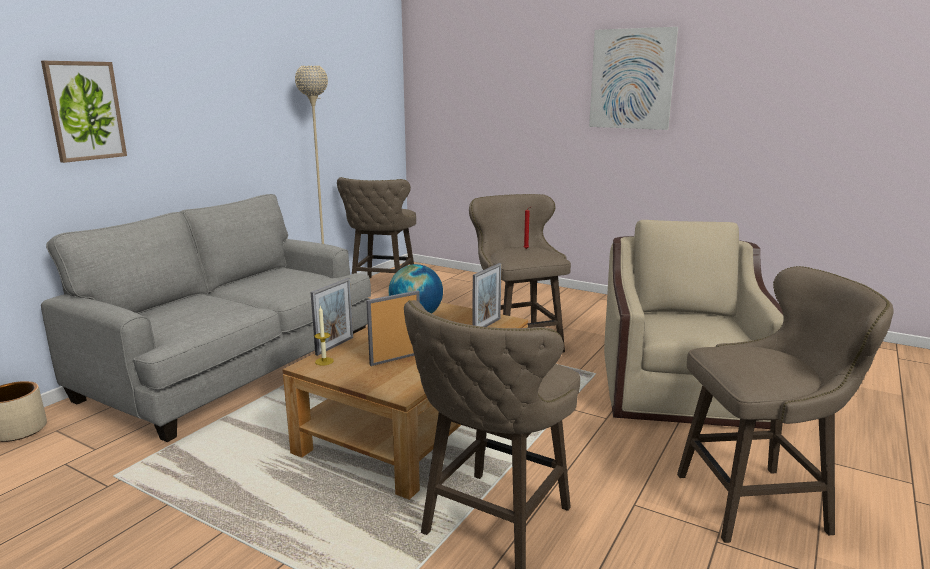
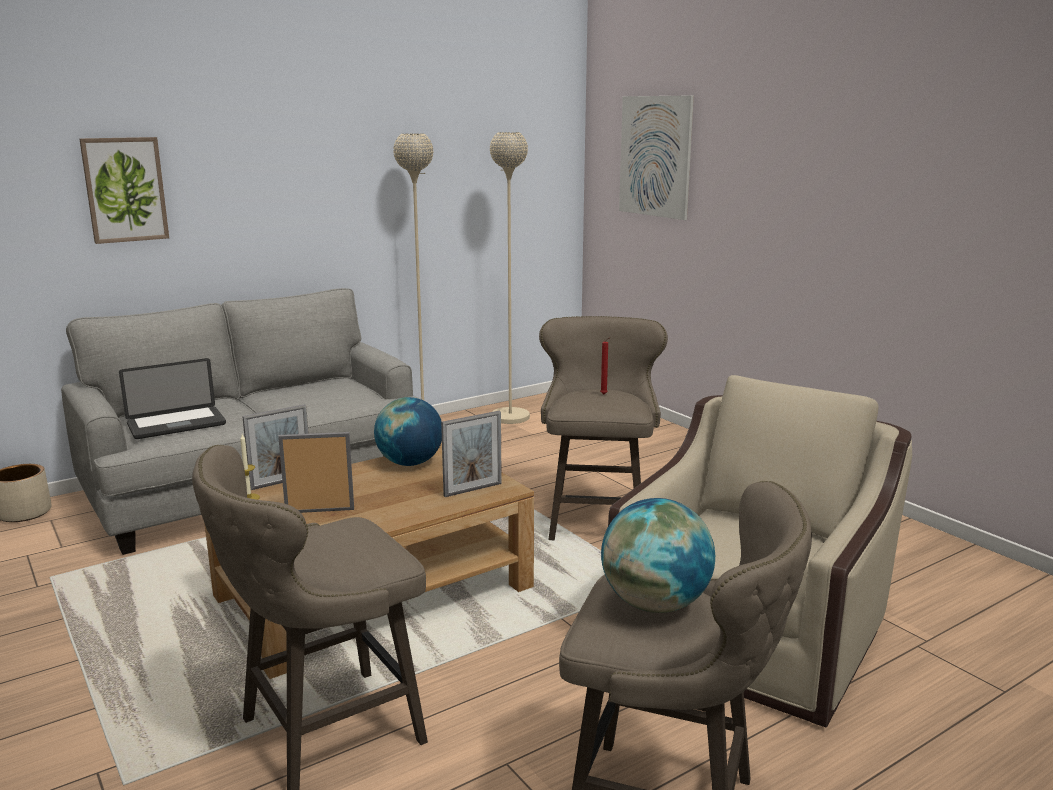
camera: 25 degrees right, 0 degrees up
beige stool [337,177,416,278] -> beige floor lamp [490,132,530,424]
picture [589,27,678,130] -> picture moved to [619,96,694,220]
none -> laptop [119,358,226,439]
none -> globe [601,498,715,613]

